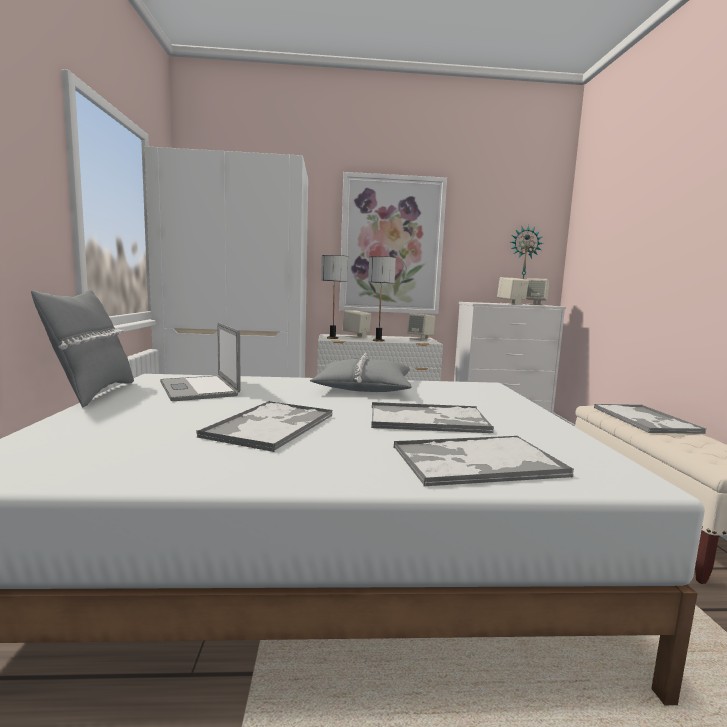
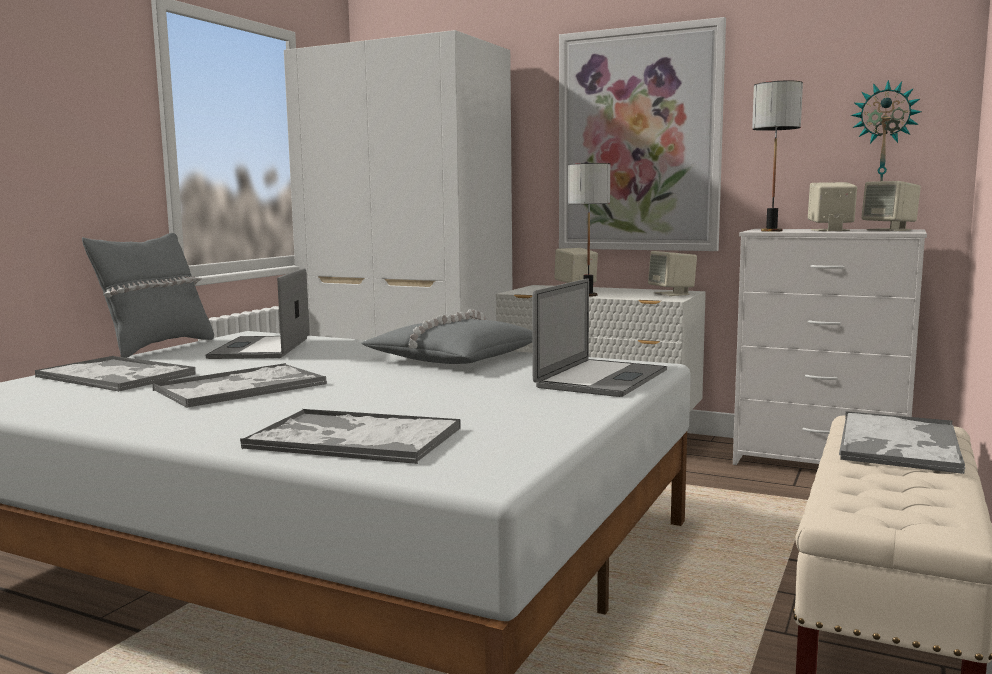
camera: 30 degrees right, 0 degrees up
table lamp [321,255,348,339] -> table lamp moved to [752,81,803,232]
tray [371,402,494,433] -> tray moved to [35,356,196,392]
none -> laptop [532,278,667,397]

